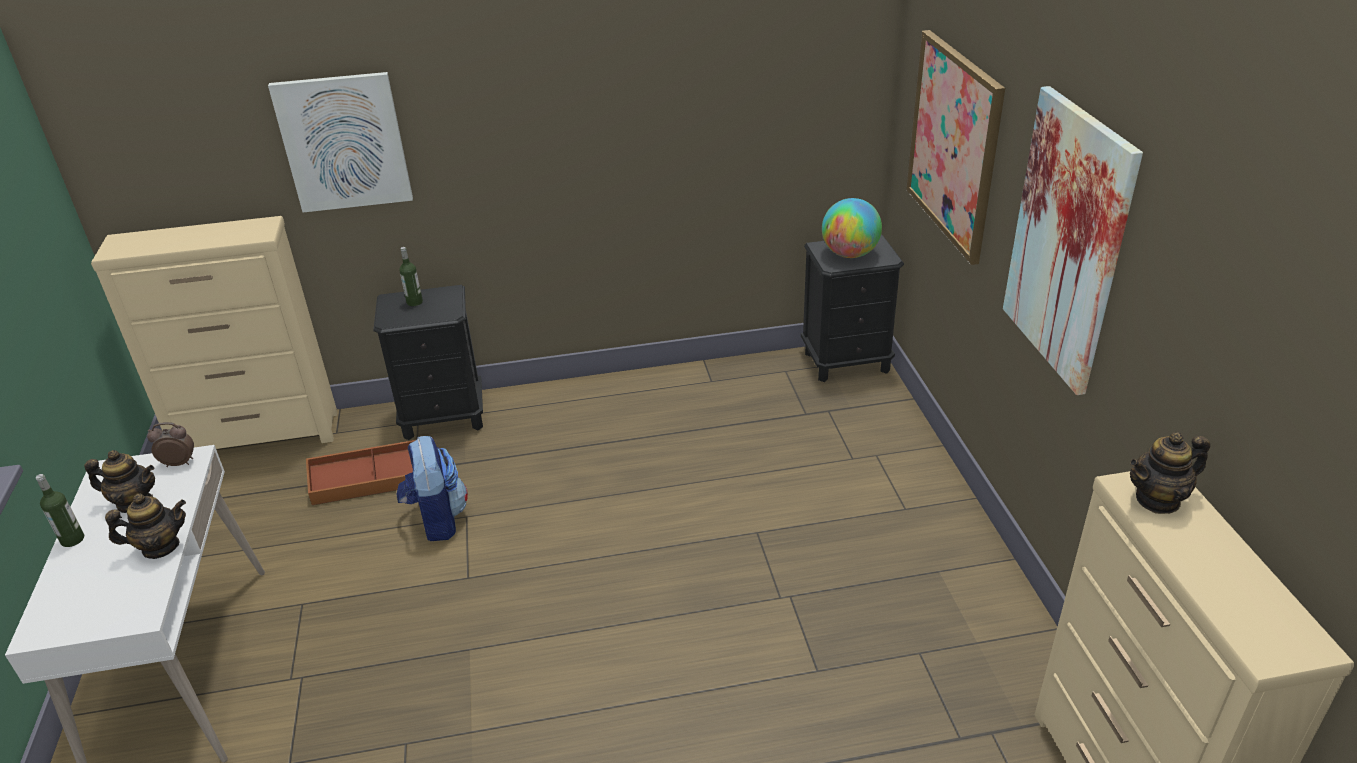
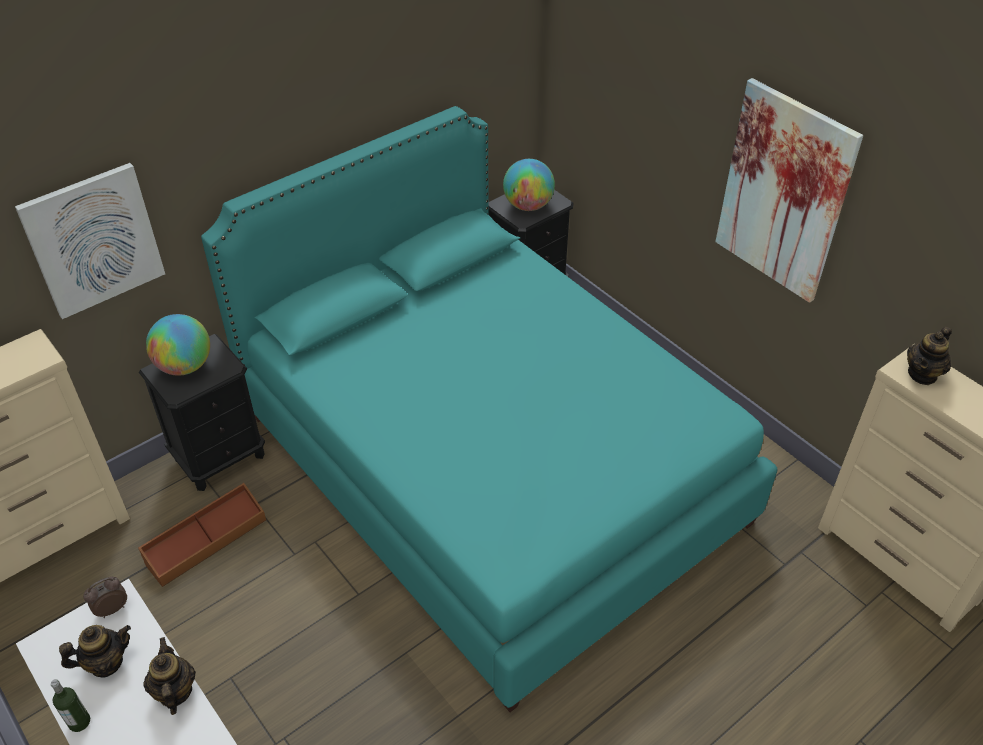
camera: 30 degrees left, 10 degrees up
teapot [105,493,186,559] -> teapot turned 60 degrees counterclockwise [143,637,196,715]
backpack [397,436,468,541] -> none
bottle [399,247,423,306] -> globe [146,314,210,376]
picture [906,30,1005,265] -> none
none -> turquoise bed [201,106,777,712]

